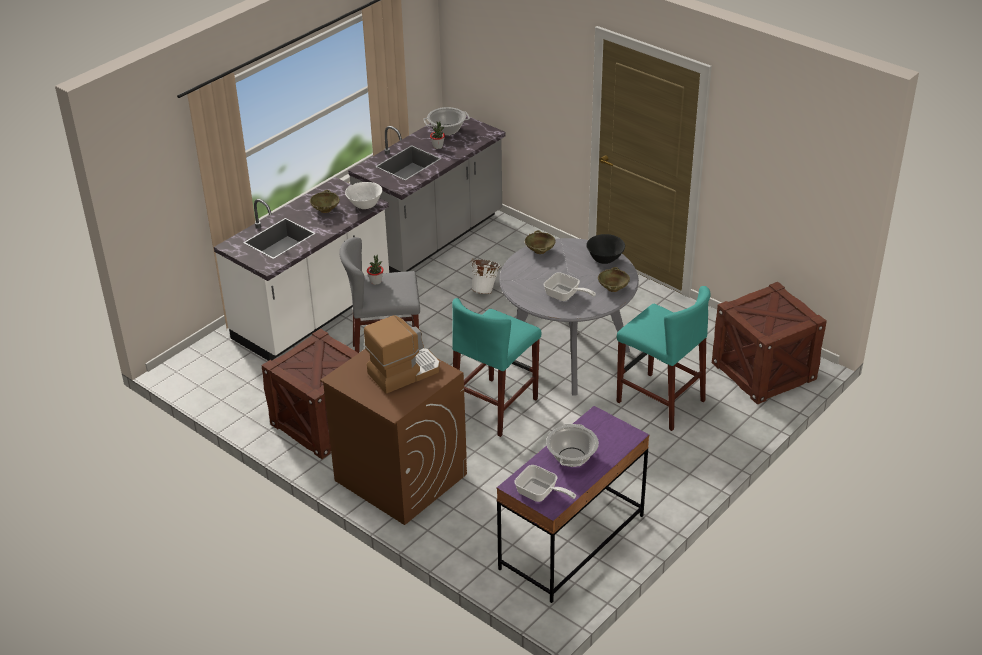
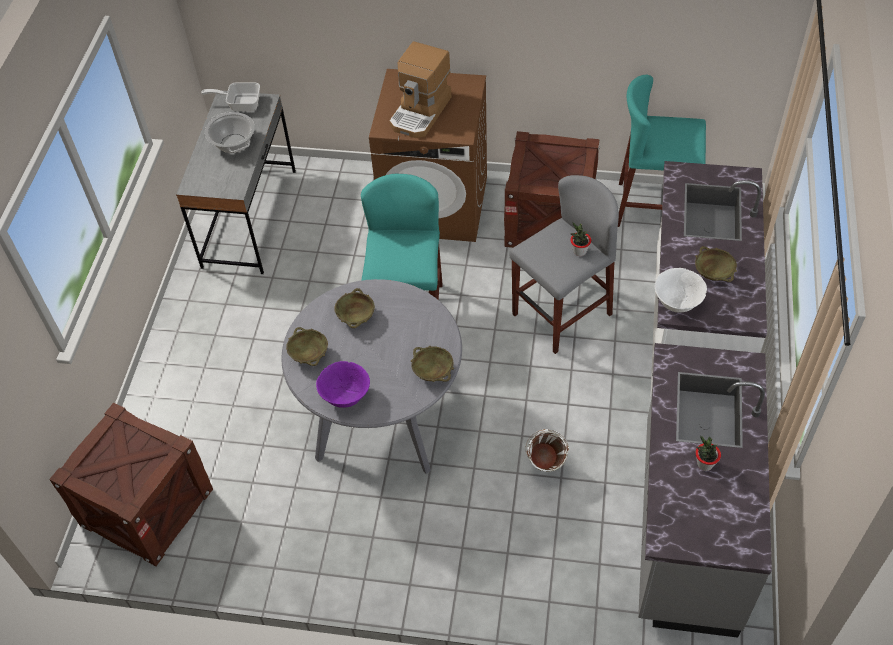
camera: 150 degrees right, 15 degrees up
cooking pot [423,107,470,136] -> none
purple desk [497,406,649,603] -> grey desk [176,91,296,274]
frying pan [544,272,596,301] -> beige bowl [334,288,375,328]
black bowl [586,234,625,264] -> purple bowl [316,361,370,408]
turquoise stool [617,286,711,431] -> turquoise stool moved to [618,75,706,227]

